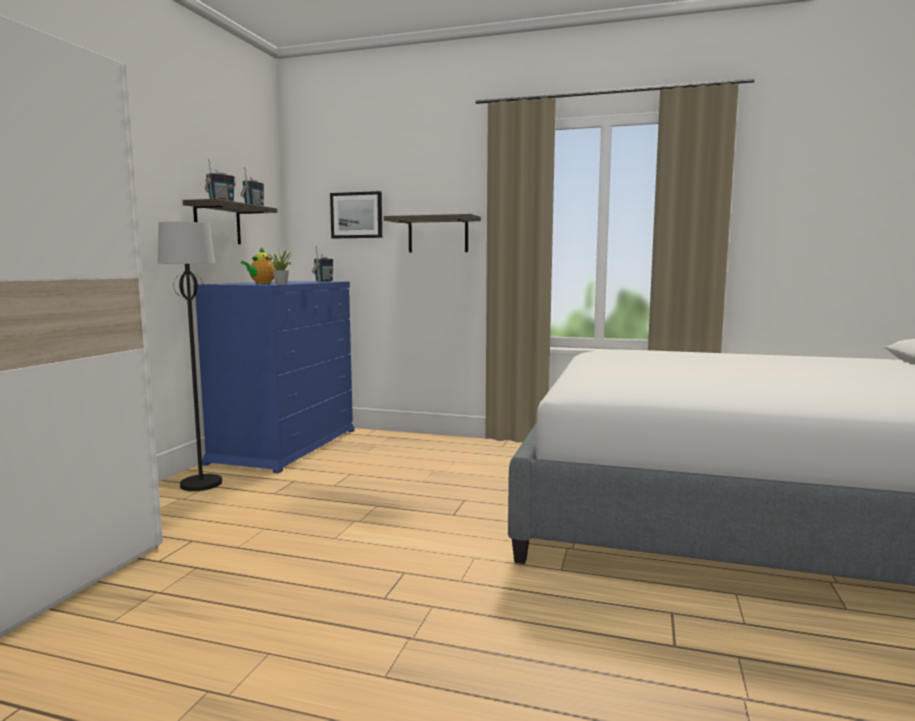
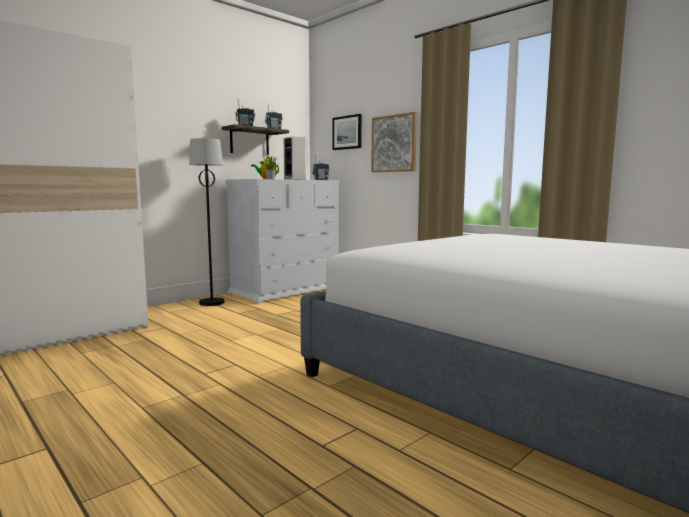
camera: 30 degrees right, 0 degrees up
blue dresser [195,281,354,473] -> white dresser [225,179,340,304]
shelf [384,214,481,253] -> picture [371,112,417,172]
none -> speaker [283,137,306,180]

